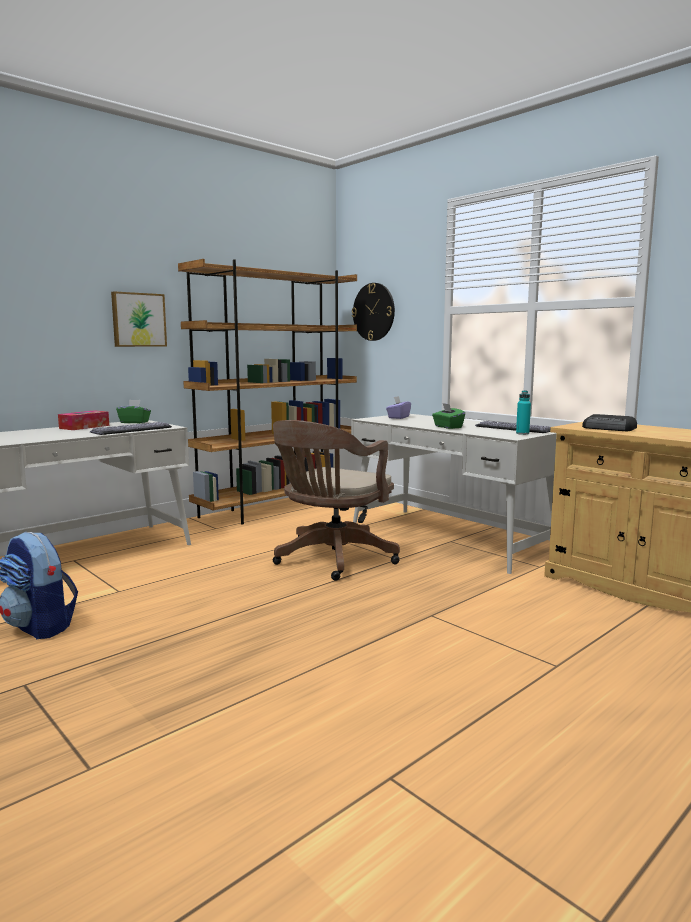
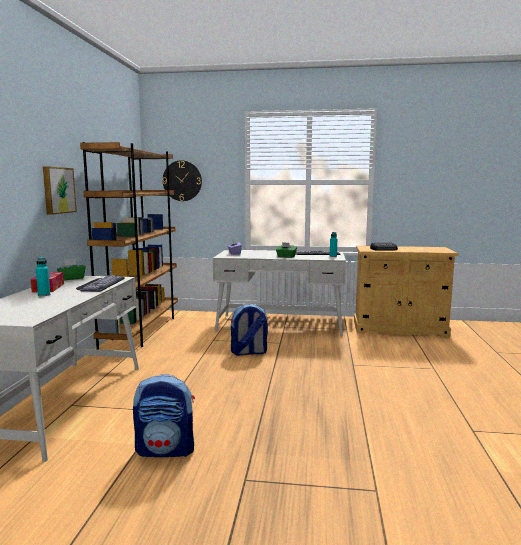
camera: 40 degrees left, 0 degrees up
brown office chair [273,420,400,581] -> backpack [230,304,268,356]
none -> turquoise bottle [36,257,50,296]

